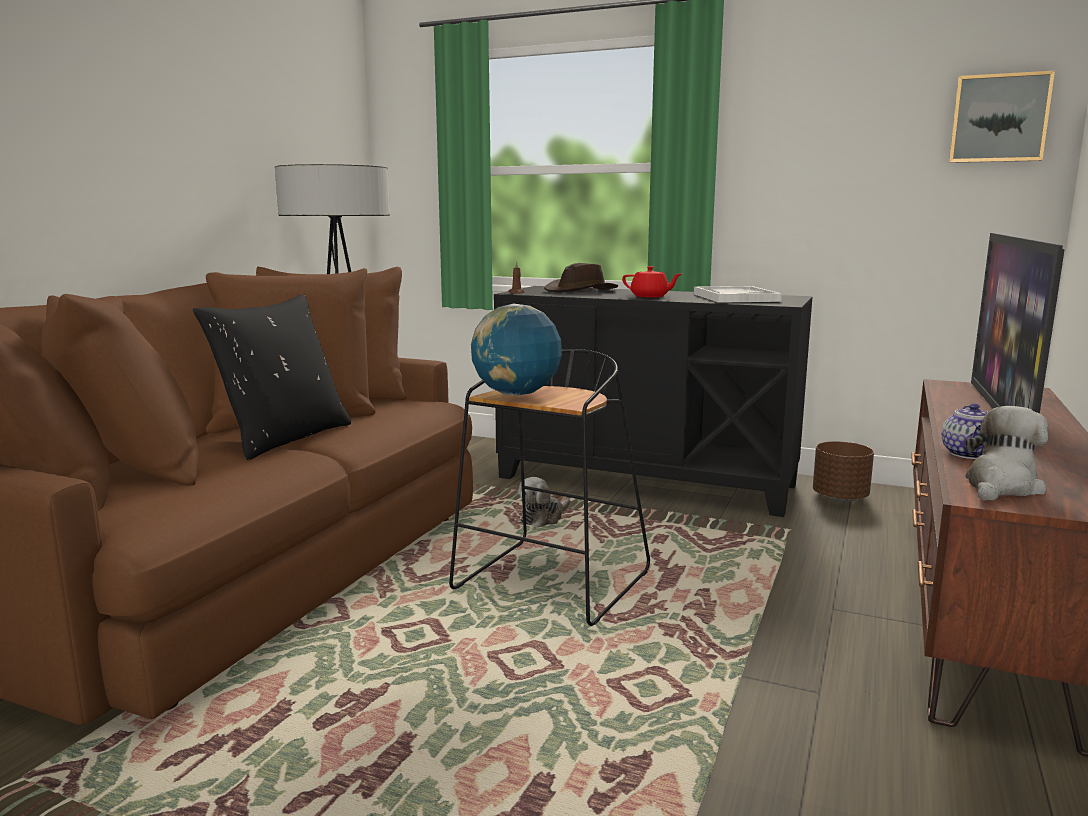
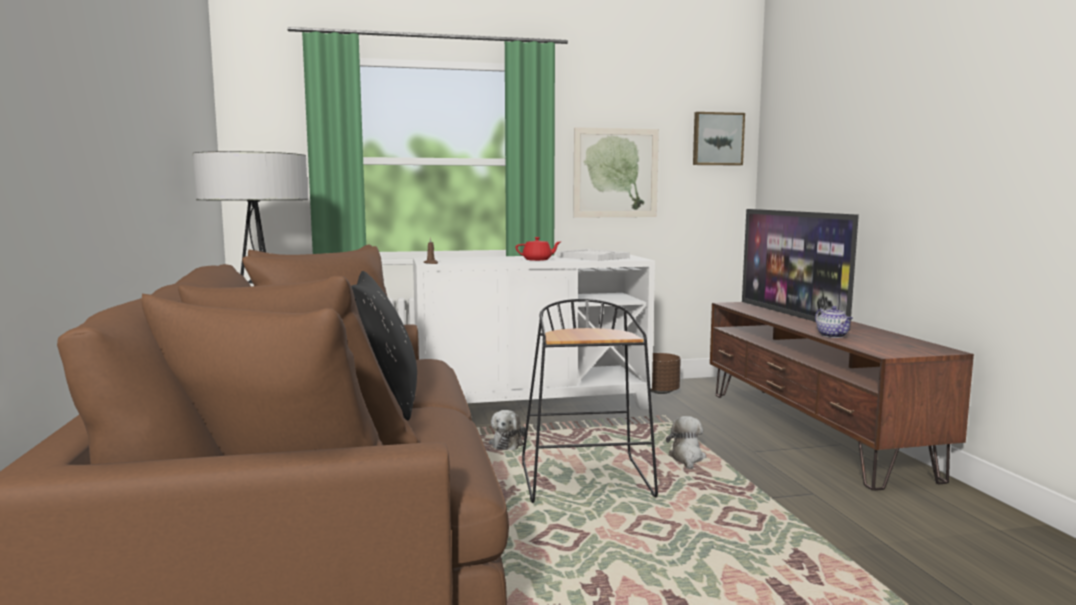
camera: 35 degrees left, 5 degrees down
globe [471,304,562,395] -> none
black cabinet [494,286,813,517] -> white cabinet [413,255,655,410]
brown hat [544,263,618,292] -> none
plush toy [965,406,1048,501] -> plush toy moved to [666,416,706,470]
none -> picture [573,127,659,218]

